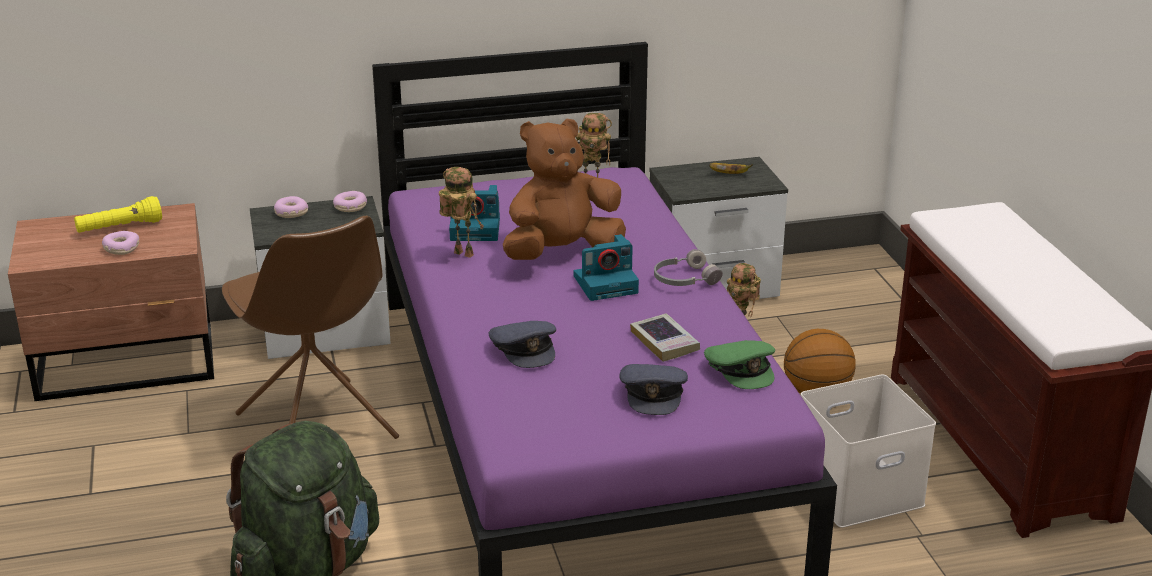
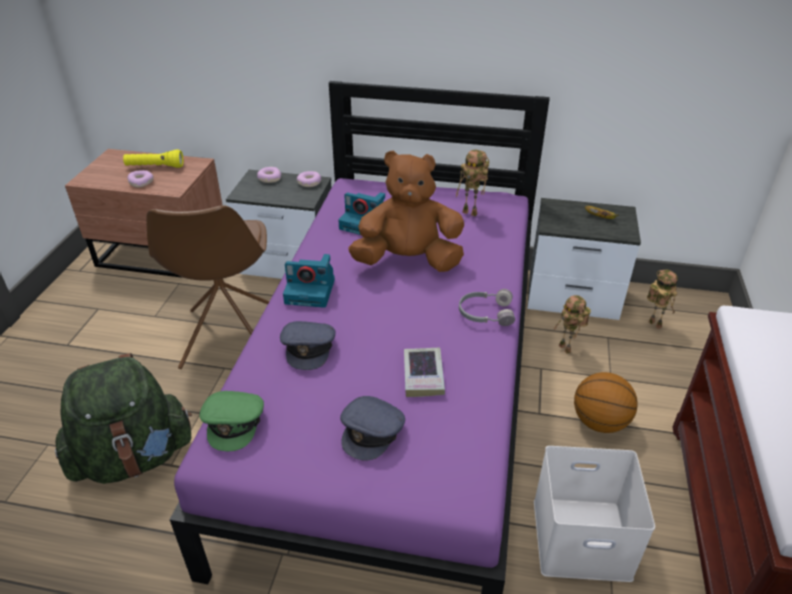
camera: 25 degrees right, 10 degrees up
toy robot [439,167,484,258] -> toy robot moved to [647,270,678,329]
camera [574,234,639,301] -> camera moved to [283,254,335,308]
green cap [704,340,775,389] -> green cap moved to [199,391,264,451]

